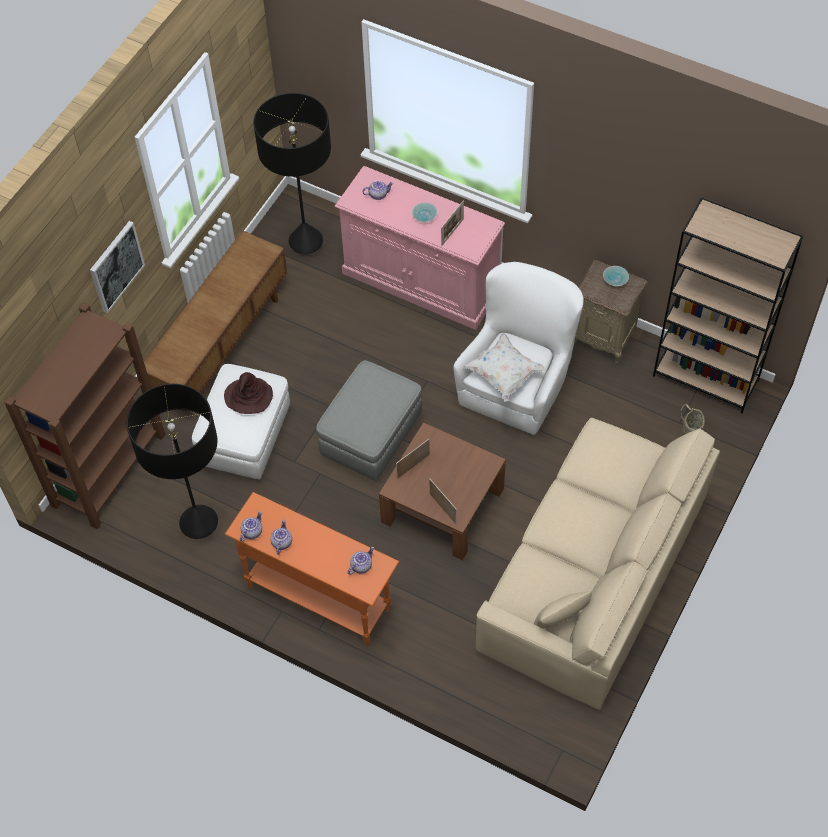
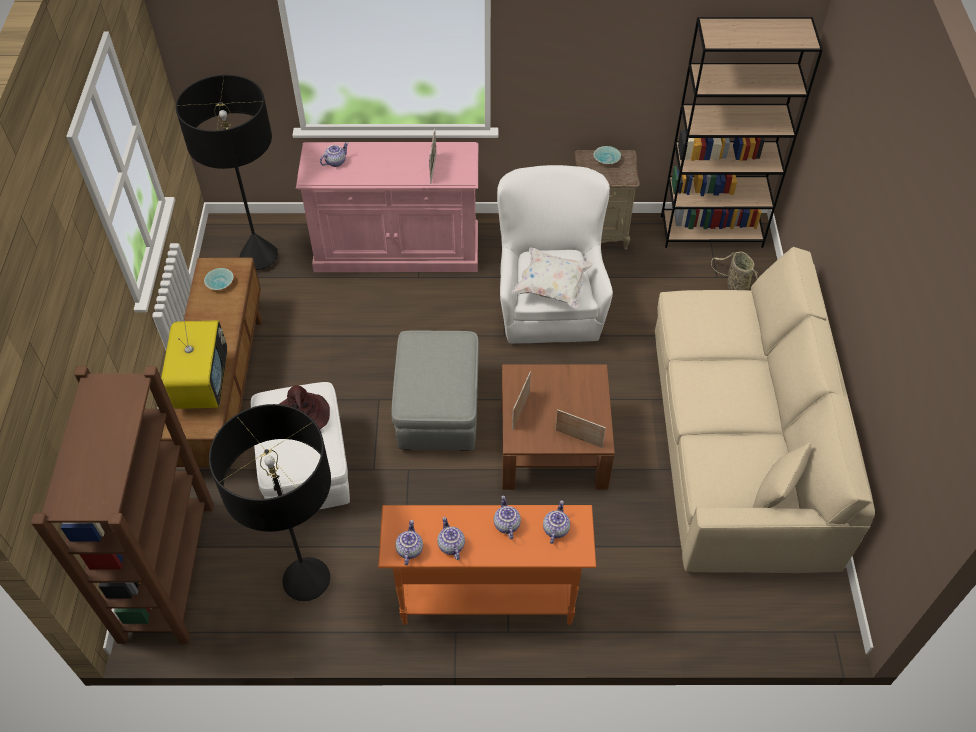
camera: 30 degrees left, 5 degrees down
picture [90,221,145,313] -> none
turquoise bowl [412,203,438,223] -> turquoise bowl moved to [204,268,233,290]
none -> television [161,314,227,409]
none -> teapot [494,495,521,540]

